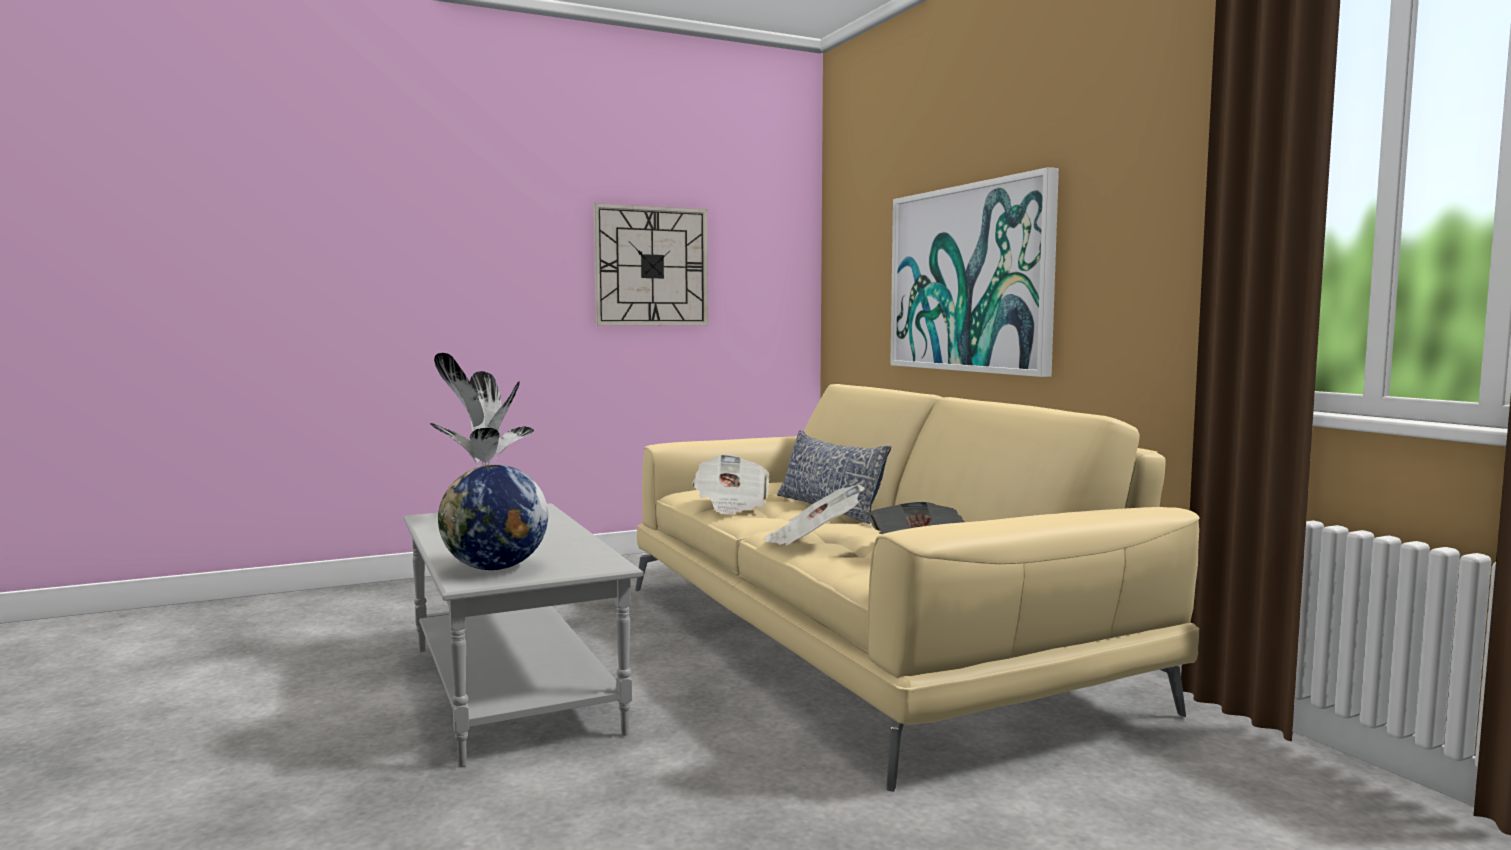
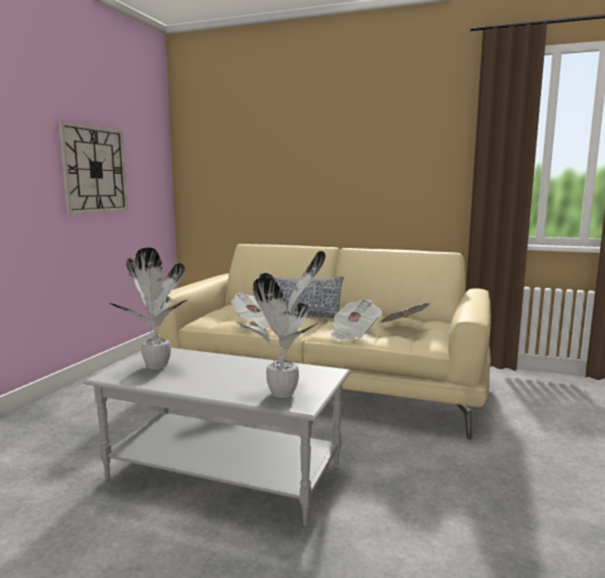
camera: 45 degrees left, 5 degrees up
globe [438,465,548,570] -> potted plant [236,251,325,398]
picture [890,167,1059,377] -> none

